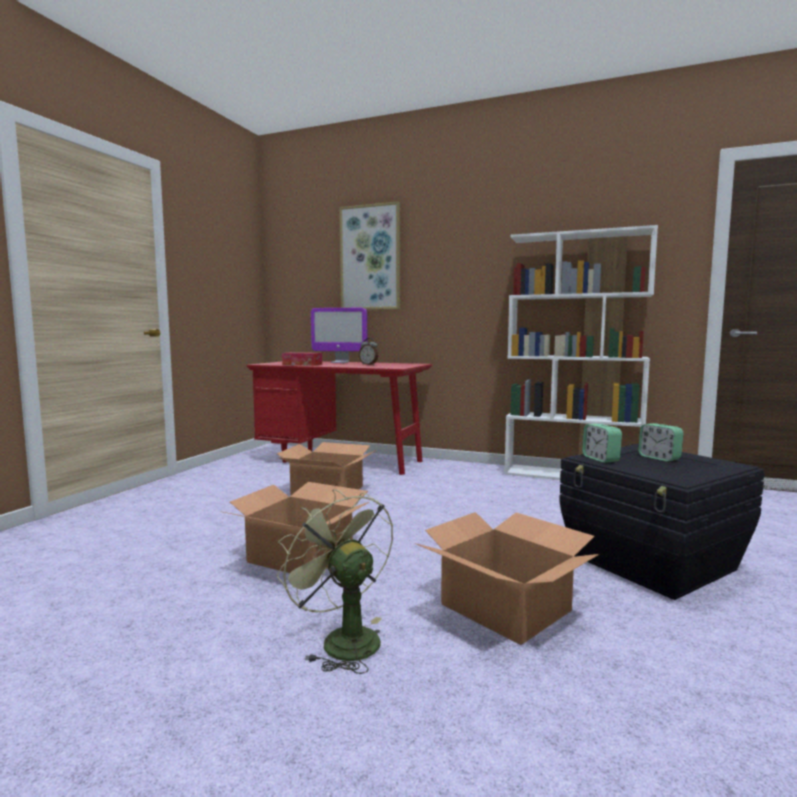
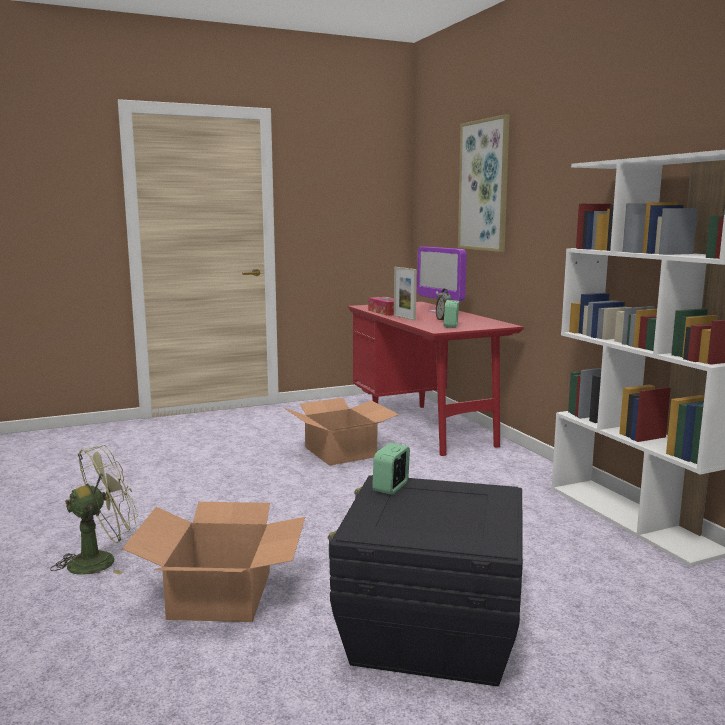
camera: 45 degrees right, 5 degrees up
cardboard box [224,482,369,573] -> none
green fan [277,489,393,674] -> green fan turned 45 degrees clockwise [50,445,138,575]
alarm clock [638,423,683,462] -> alarm clock moved to [444,300,459,328]
none -> picture frame [394,267,417,321]

